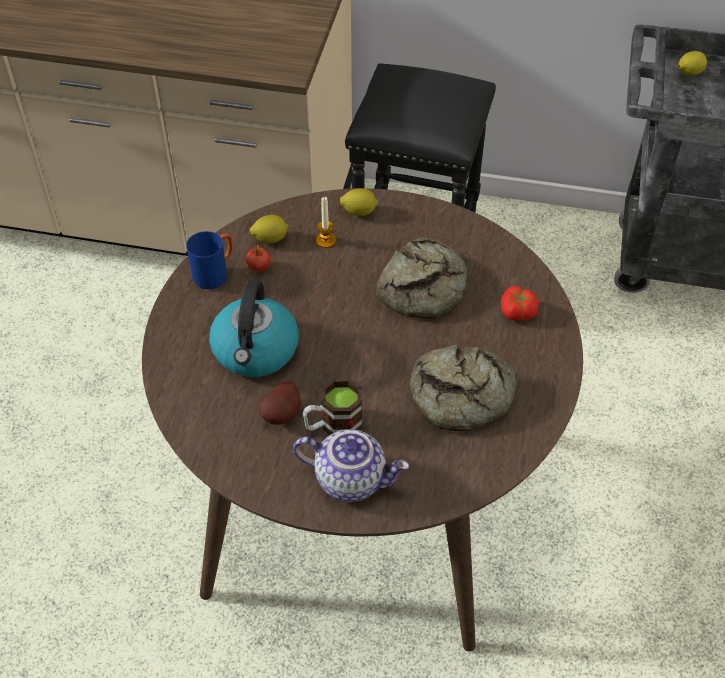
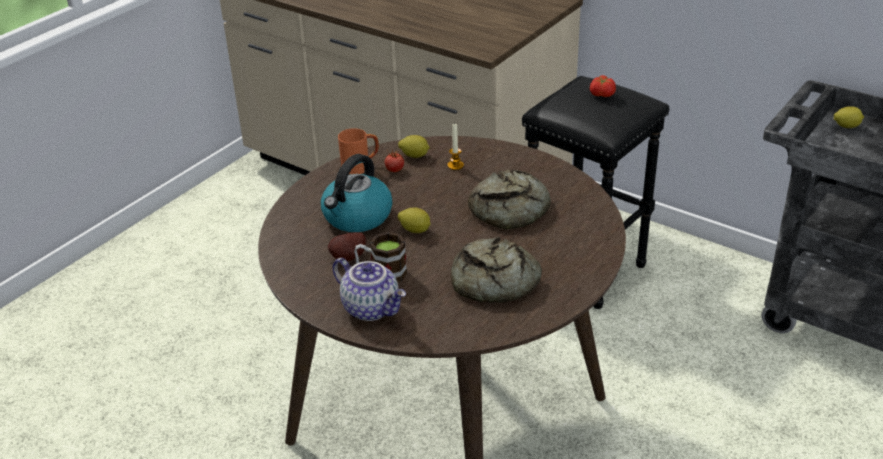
camera: 25 degrees right, 15 degrees down
blue mug [186,231,233,289] -> orange mug [338,128,379,175]
lemon [340,188,378,216] -> lemon moved to [398,208,431,233]
tomato [501,286,539,320] -> tomato moved to [590,75,616,97]

